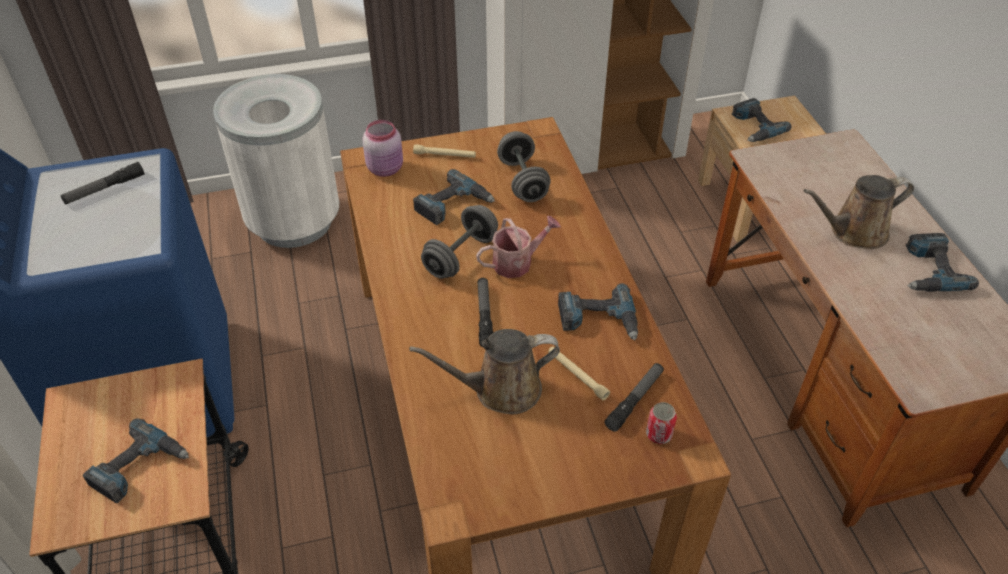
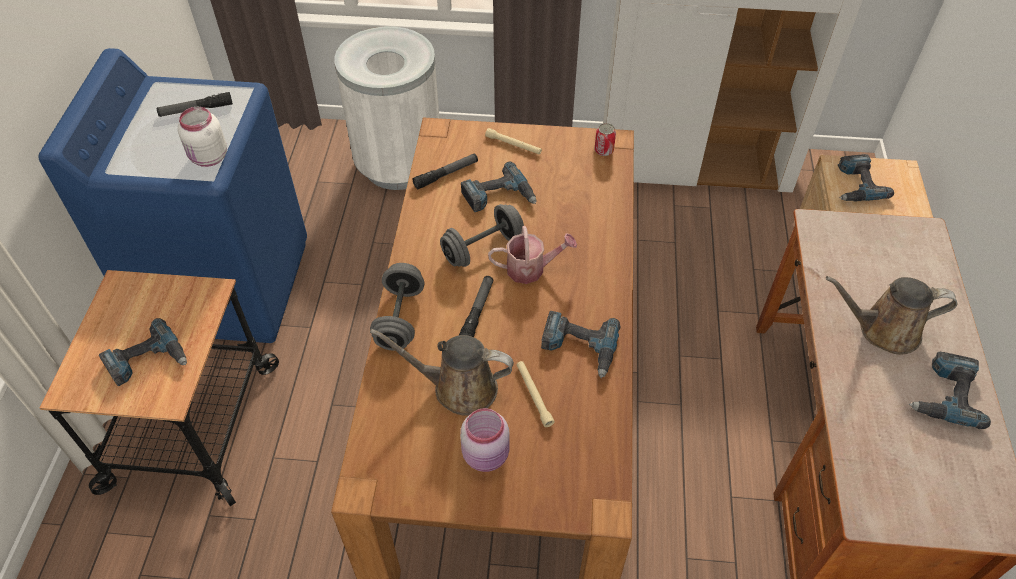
camera: 20 degrees right, 5 degrees up
pink jar [363,120,403,177] -> pink jar moved to [460,408,509,472]
grey dumbbell [497,131,551,202] -> grey dumbbell moved to [370,263,424,351]
flashlight [604,363,664,432] -> flashlight moved to [412,154,478,189]
can [646,402,677,444] -> can moved to [595,123,616,156]
none -> white jar [178,107,227,167]

